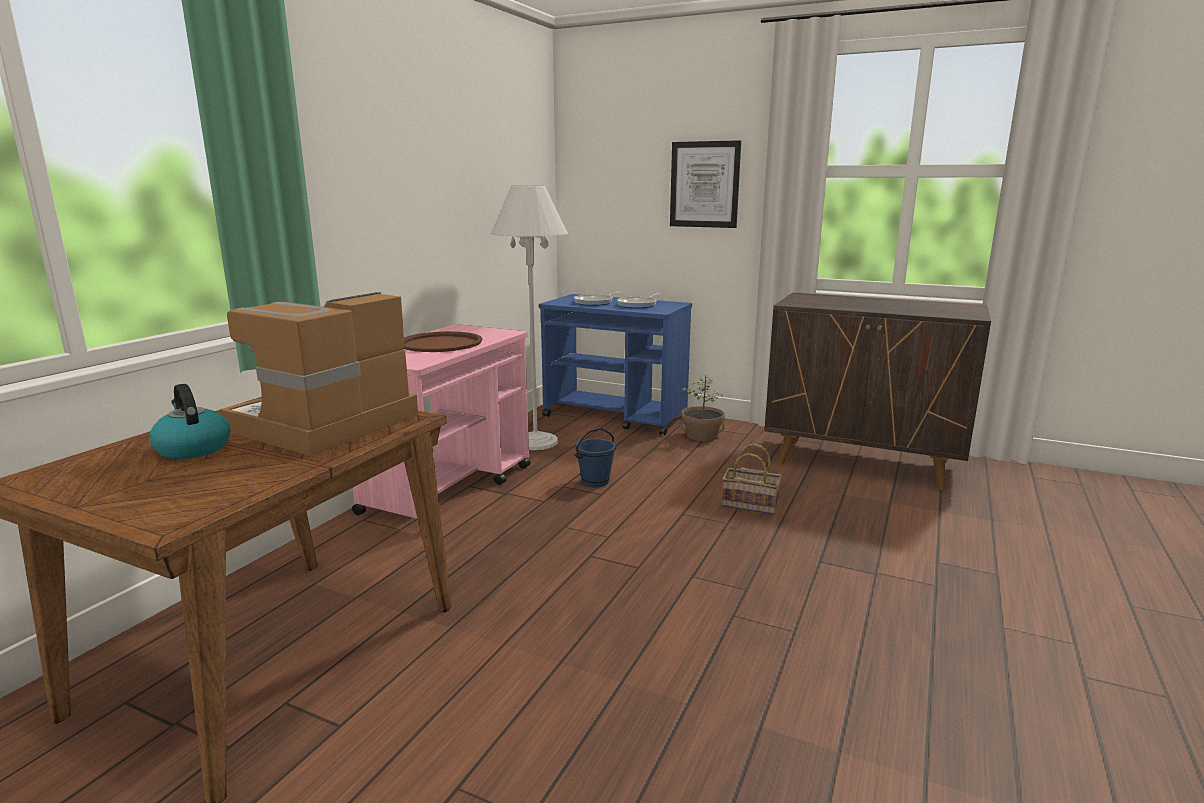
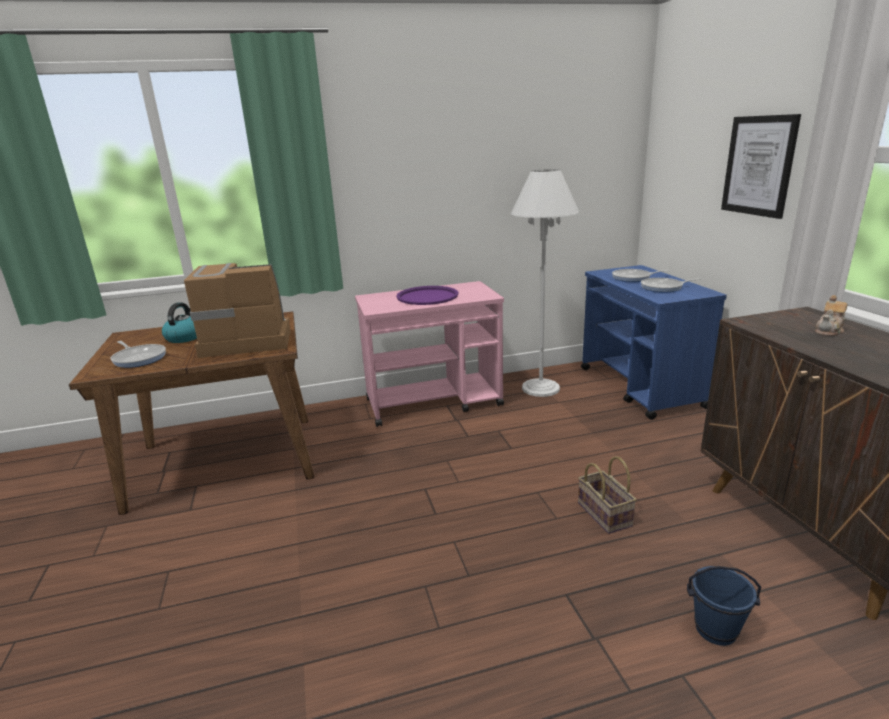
camera: 50 degrees right, 5 degrees up
brown tray [404,331,482,352] -> purple tray [396,286,458,305]
blue bucket [574,428,616,487] -> blue bucket moved to [687,566,761,646]
potted plant [680,375,725,441] -> none
none -> frying pan [110,341,166,368]
none -> teapot [815,295,847,336]

